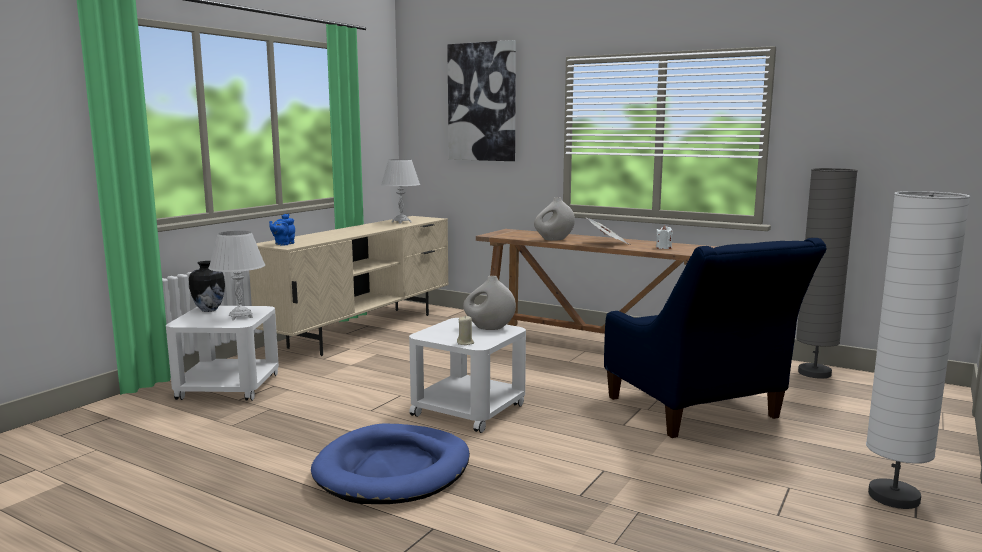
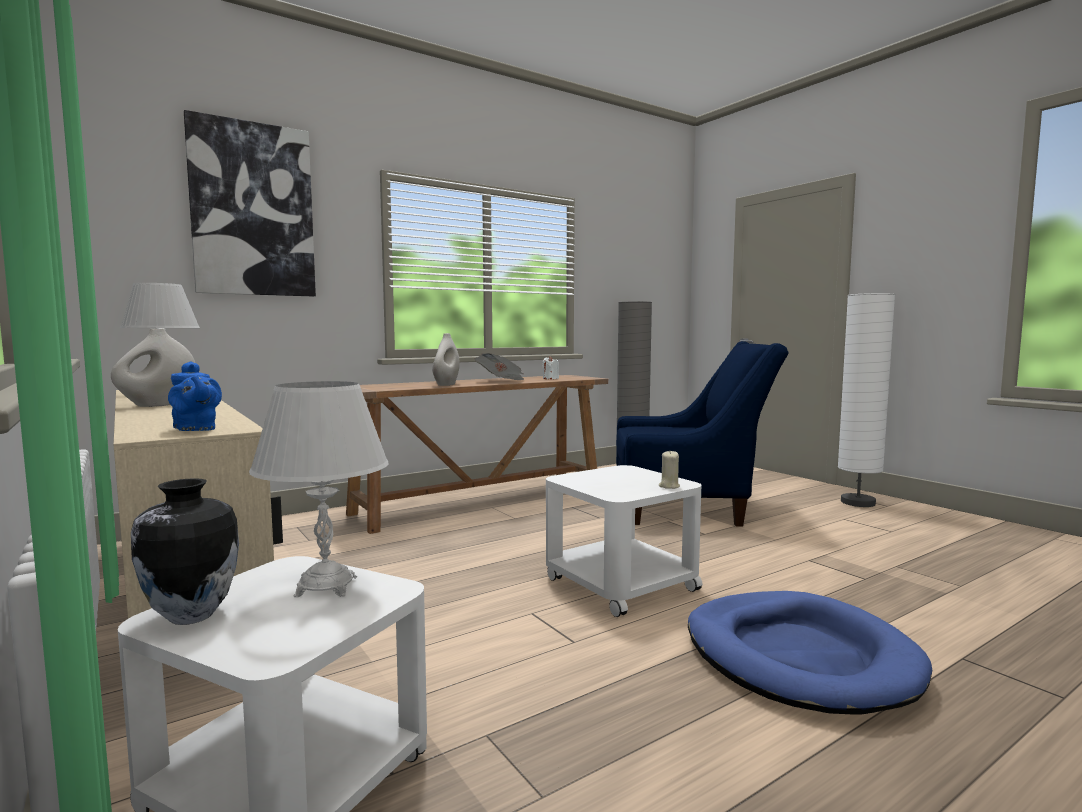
camera: 65 degrees left, 5 degrees down
white vase [463,276,516,330] -> white vase moved to [111,328,195,407]

